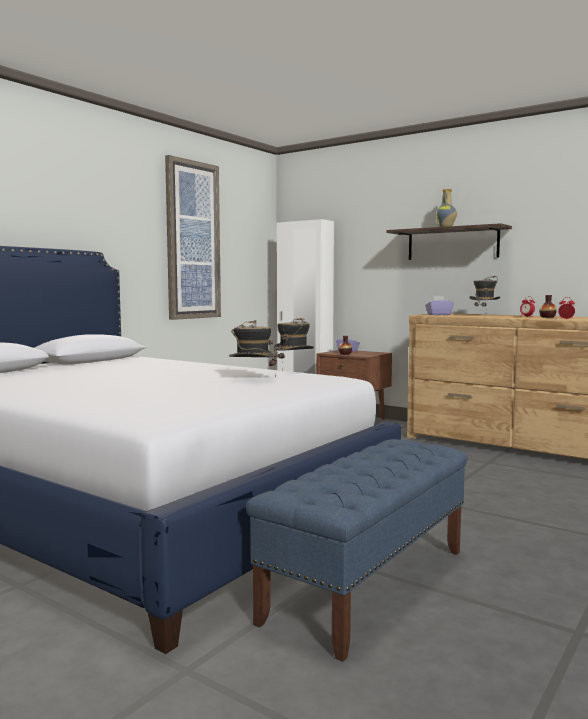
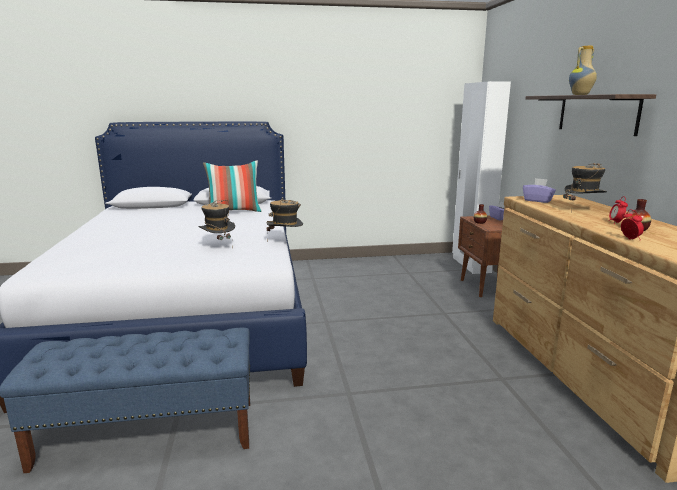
camera: 45 degrees right, 10 degrees up
picture [165,155,221,320] -> none
none -> pillow [203,160,262,212]

